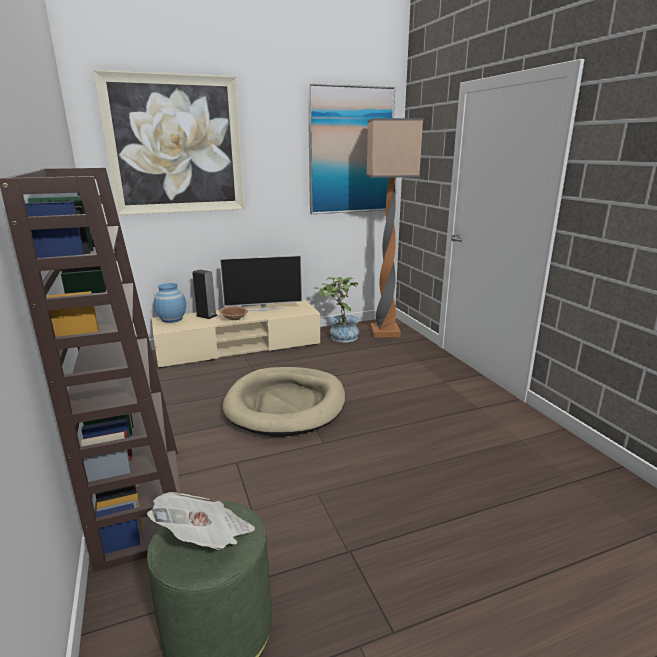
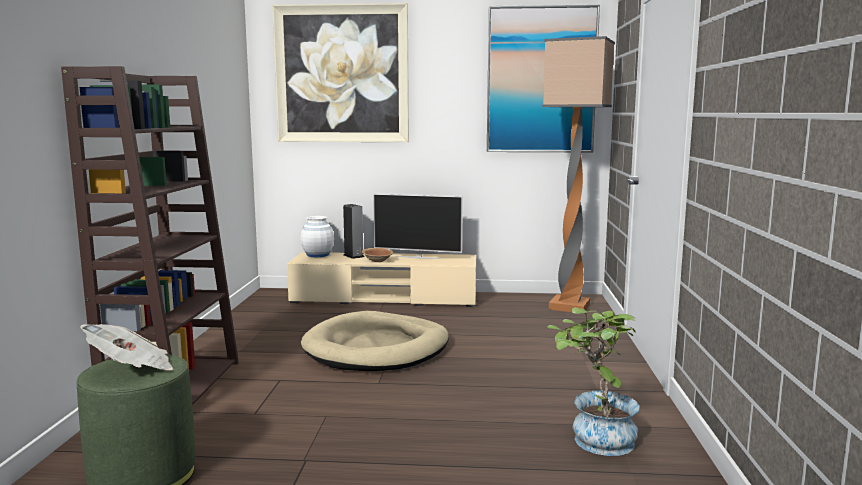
camera: 25 degrees right, 10 degrees down
blue vase [154,283,186,323] -> white vase [301,216,334,257]
potted plant [314,277,359,343] -> potted plant moved to [548,307,640,456]

